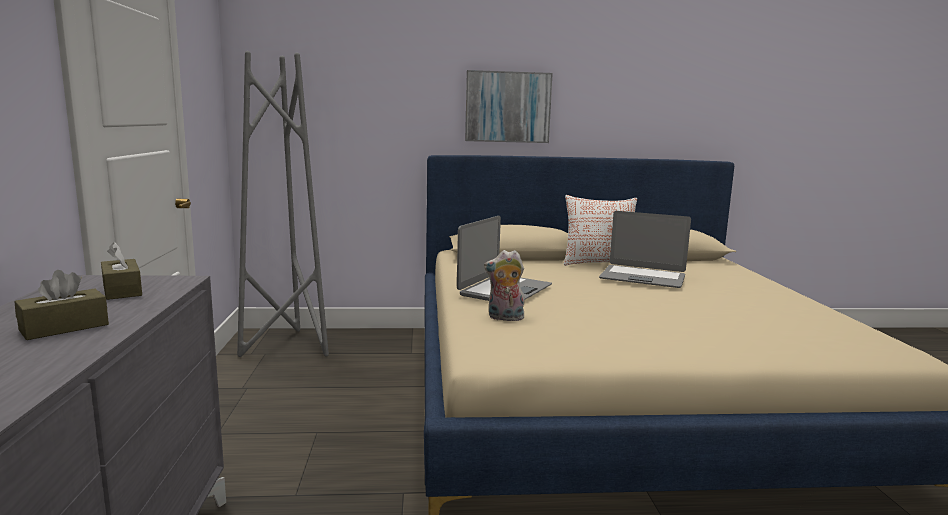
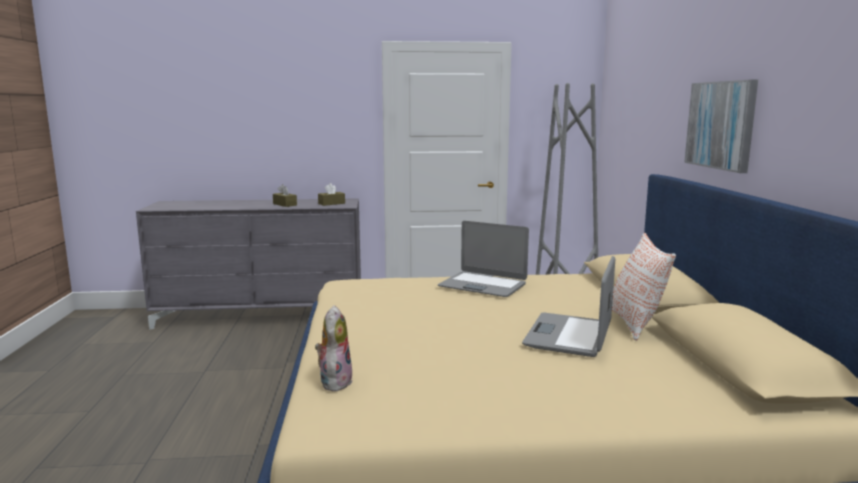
camera: 90 degrees right, 0 degrees up
plush toy [484,250,525,321] -> plush toy moved to [315,305,353,391]

